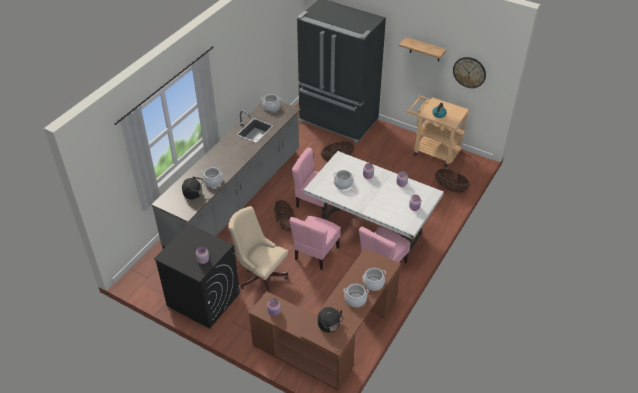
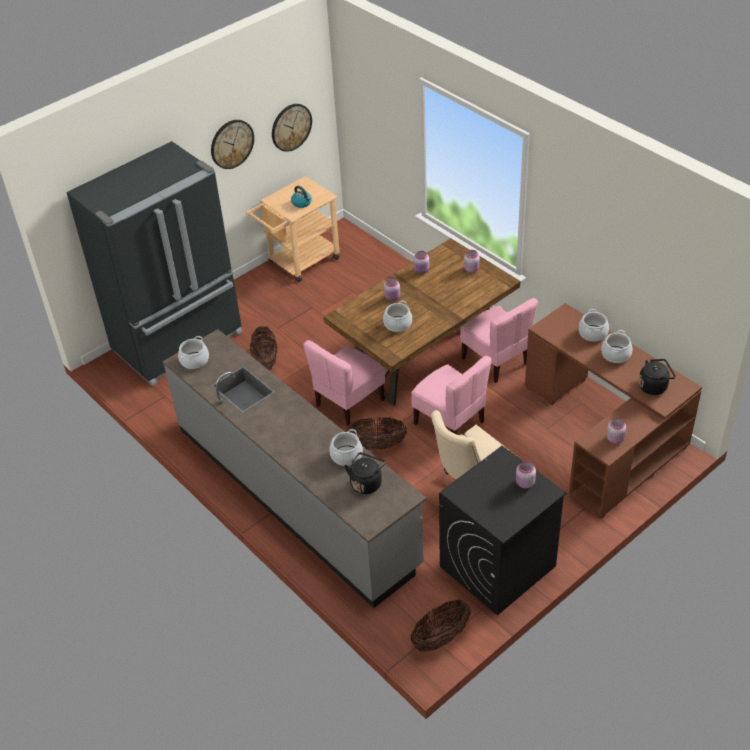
camera: 70 degrees left, 0 degrees up
white dining table [304,151,444,260] -> brown dining table [323,238,520,406]
shelf [399,37,447,62] -> wall clock [211,120,254,169]
basket [435,169,470,193] -> basket moved to [410,600,471,652]

